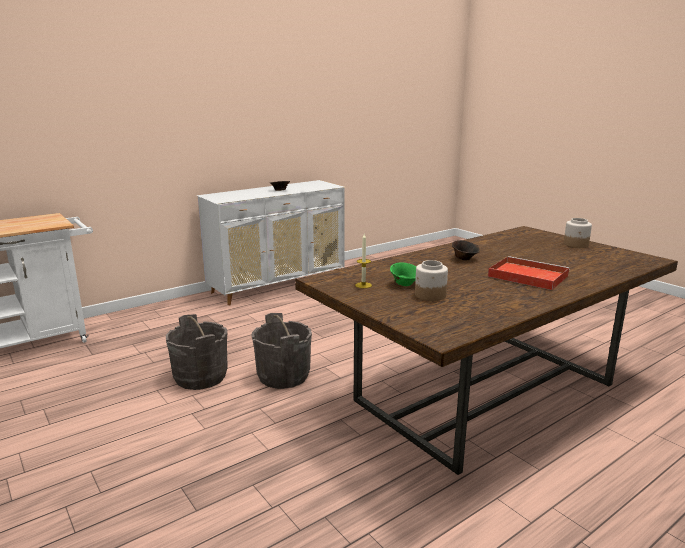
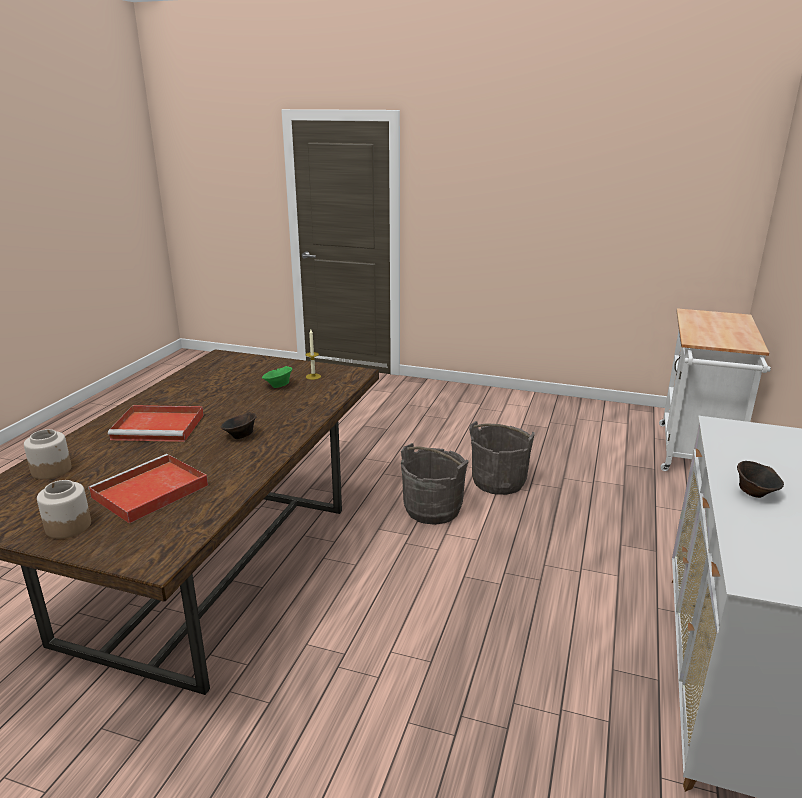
camera: 145 degrees right, 5 degrees up
jar [415,260,448,301] -> jar moved to [24,429,72,479]
none -> red tray [88,454,208,524]

